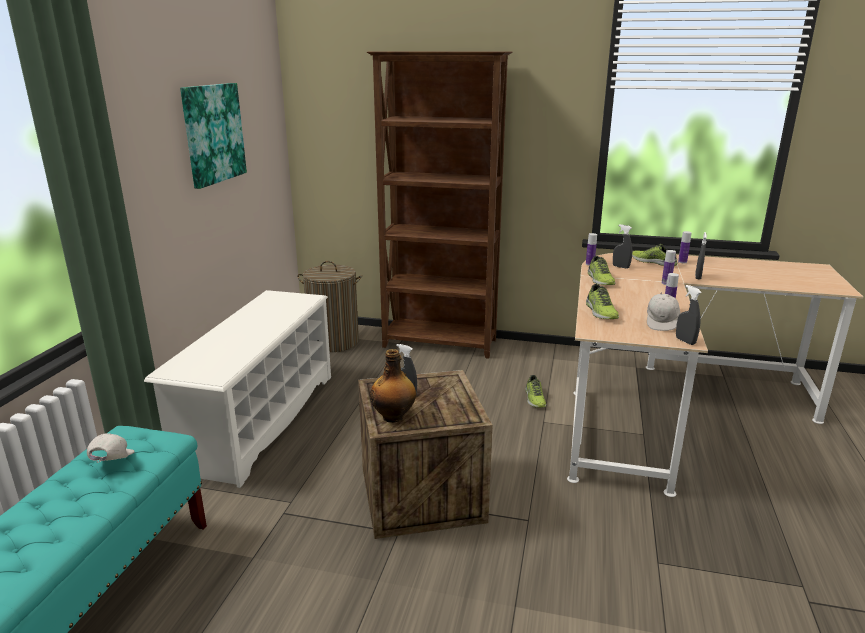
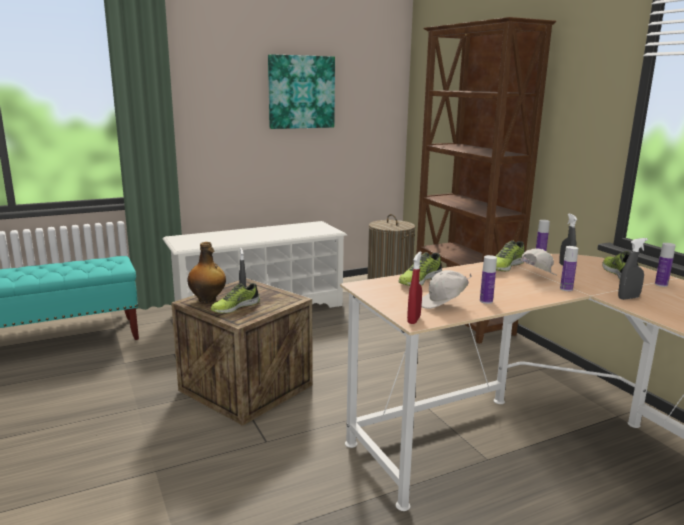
camera: 50 degrees right, 5 degrees down
white cap [87,433,135,463] -> white cap moved to [521,248,556,275]
shoe [525,375,547,408] -> shoe moved to [211,283,260,313]
grey spray bottle [676,285,702,345] -> red spray bottle [407,251,422,324]

